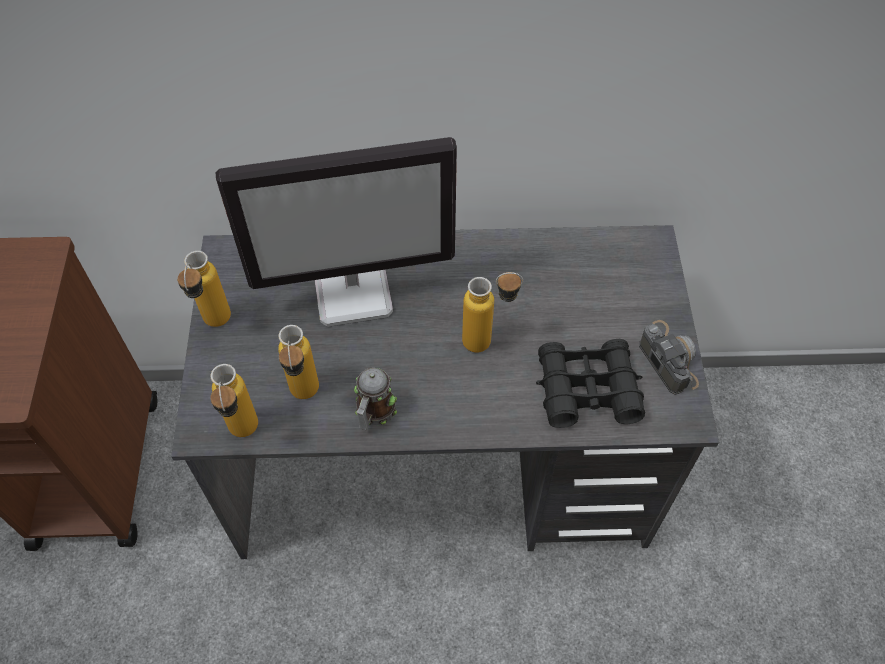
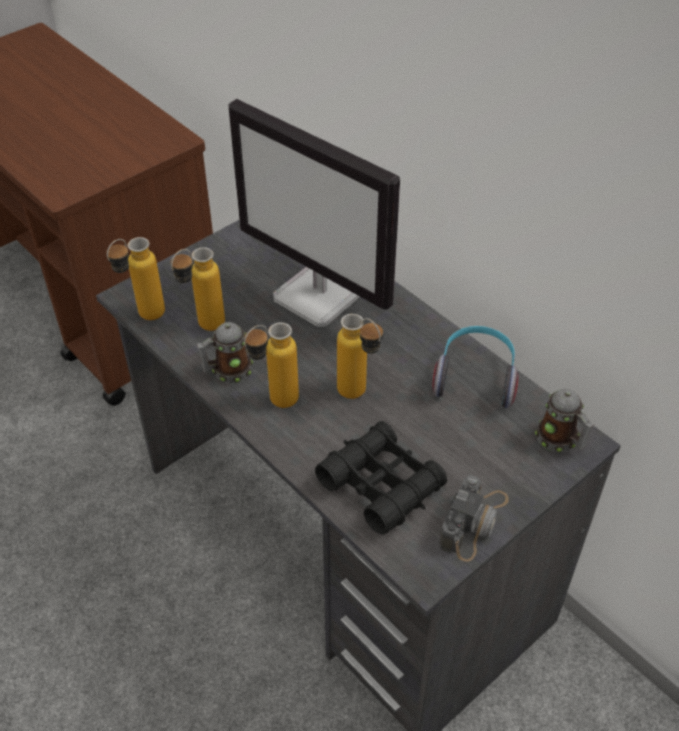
camera: 50 degrees right, 10 degrees down
bottle [177,251,231,327] -> bottle moved to [244,322,299,408]
none -> headphones [432,326,519,408]
none -> mug [535,389,594,452]

